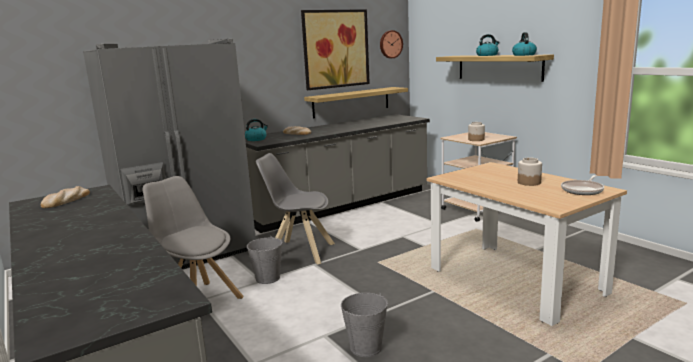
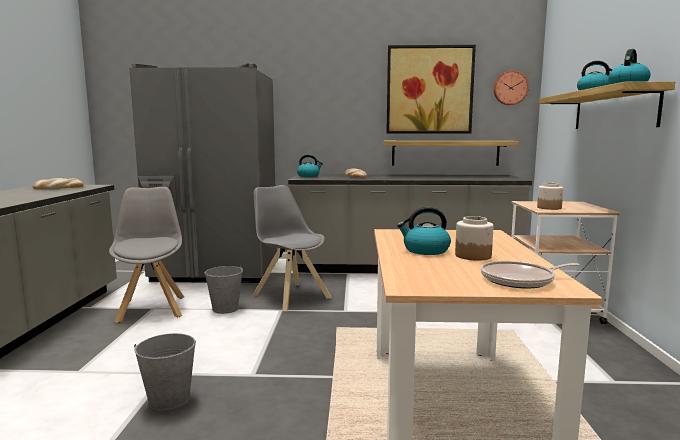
camera: 35 degrees right, 5 degrees down
none -> kettle [397,207,451,255]

